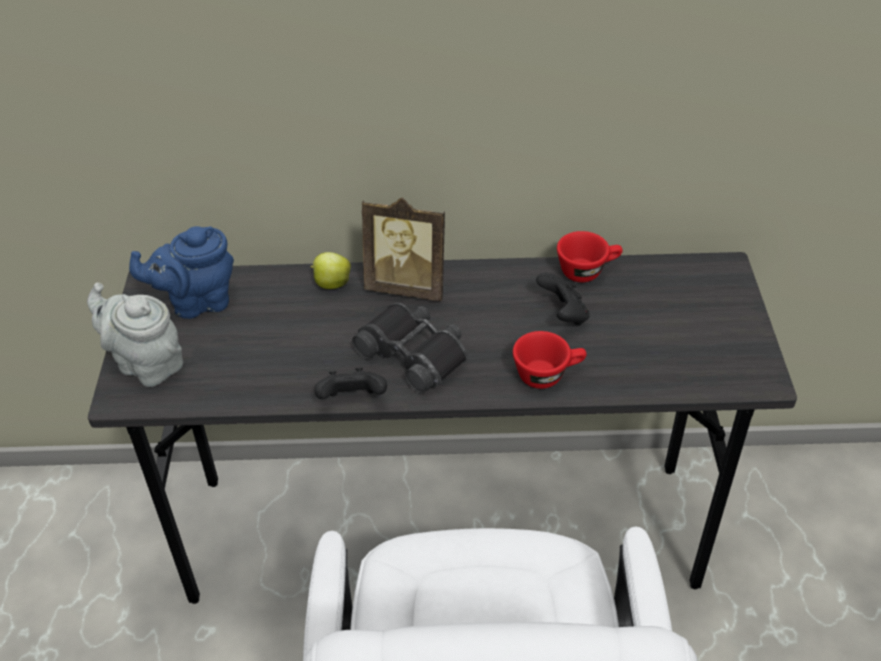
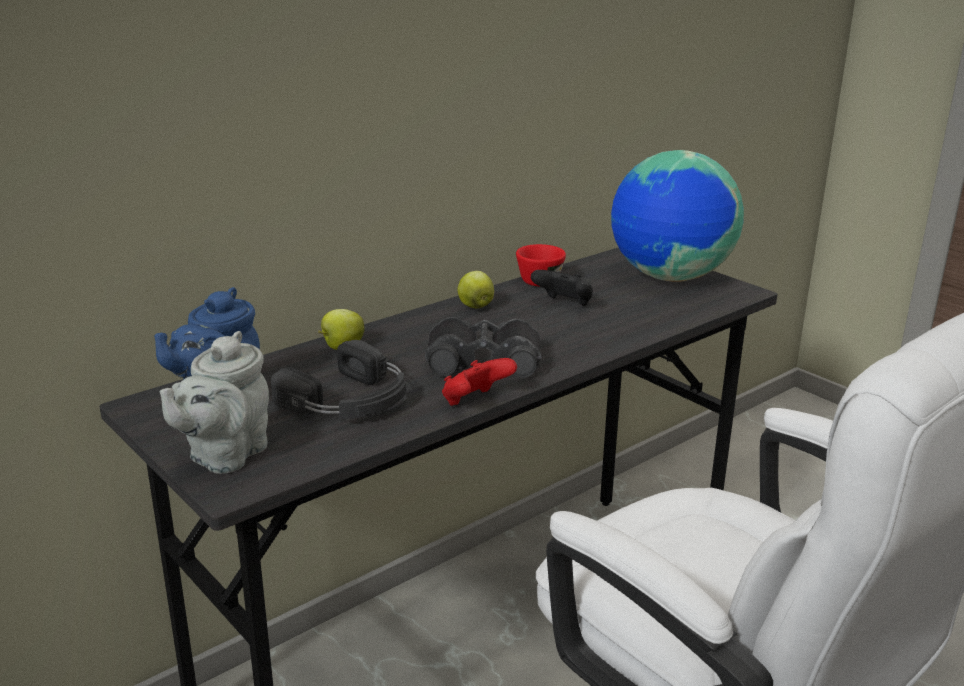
camera: 40 degrees left, 20 degrees down
grey teapot [87,283,183,387] -> grey teapot turned 60 degrees counterclockwise [160,331,269,474]
black game controller [314,368,387,399] -> red game controller [442,358,517,406]
picture frame [362,198,445,301] -> none
red cup [513,331,587,389] -> none
none -> black headphones [271,340,406,419]
none -> apple [457,271,494,308]
none -> globe [611,150,744,282]

